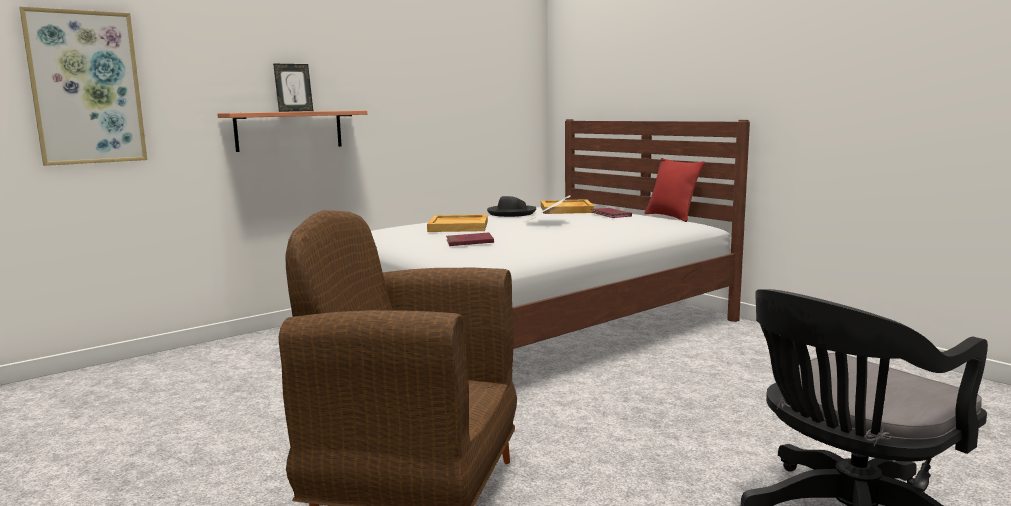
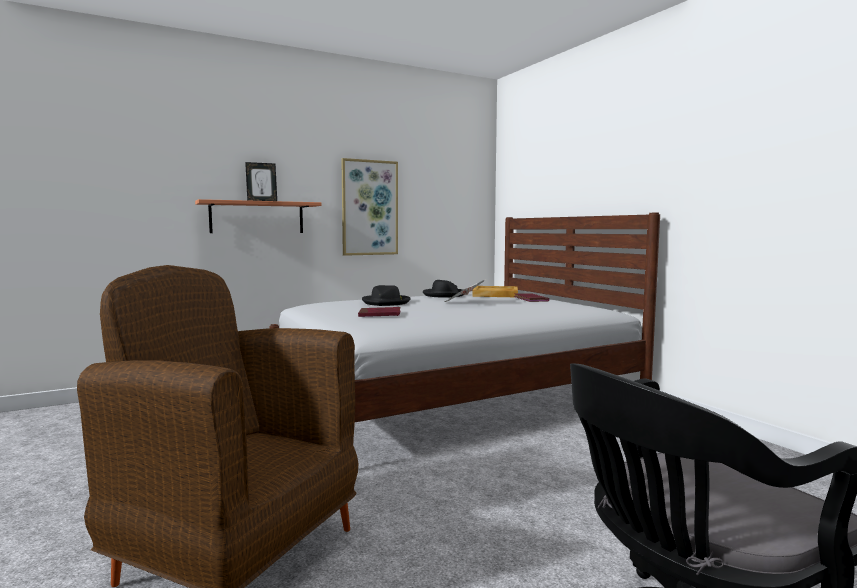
camera: 10 degrees right, 5 degrees down
picture [19,7,147,166] -> picture moved to [341,158,398,256]
beige tray [427,214,488,232] -> black hat [362,285,411,306]
red pillow [644,158,705,222] -> none

